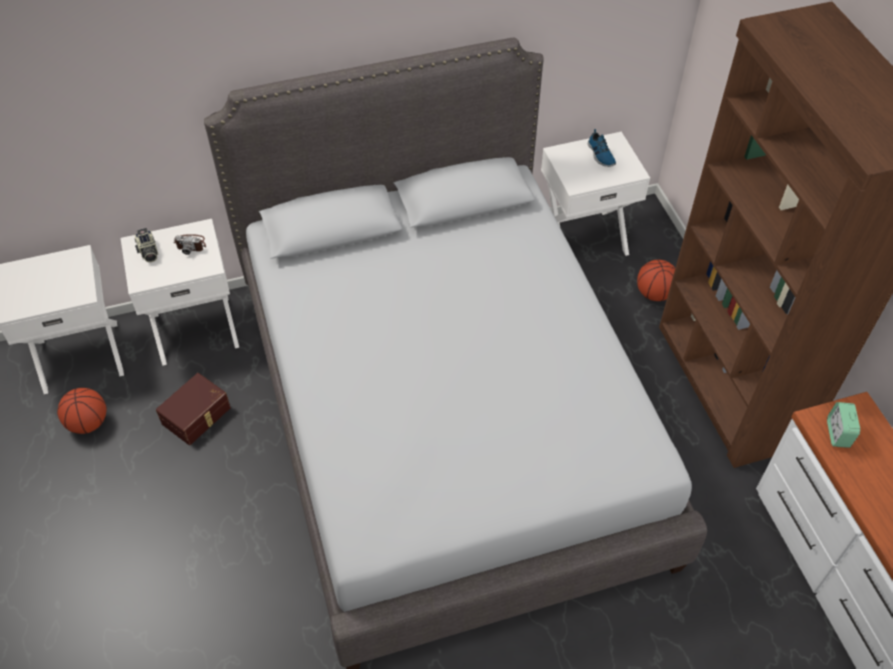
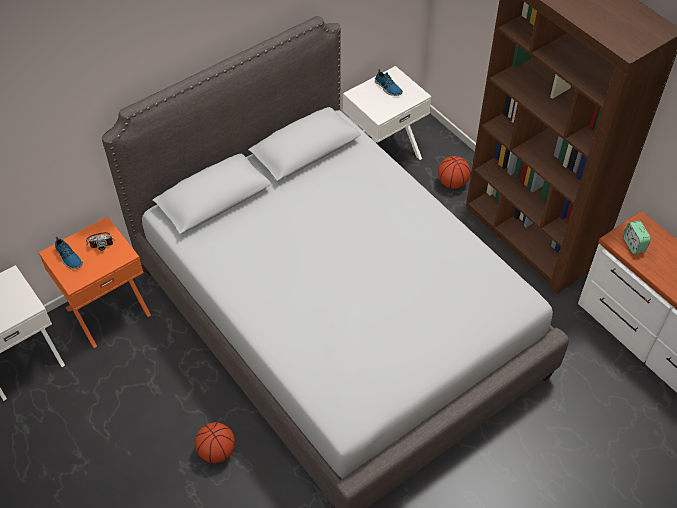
camera: 20 degrees left, 0 degrees up
basketball [57,388,107,434] -> basketball moved to [195,422,235,463]
white nightstand [121,219,239,366] -> orange nightstand [39,217,151,348]
camera [135,228,159,262] -> shoe [55,237,83,269]
brown storage box [156,373,231,445] -> none

